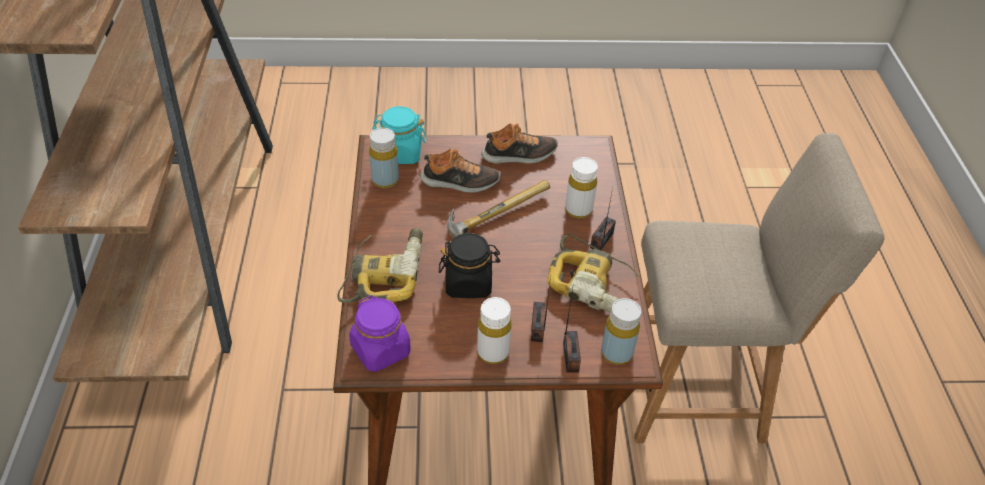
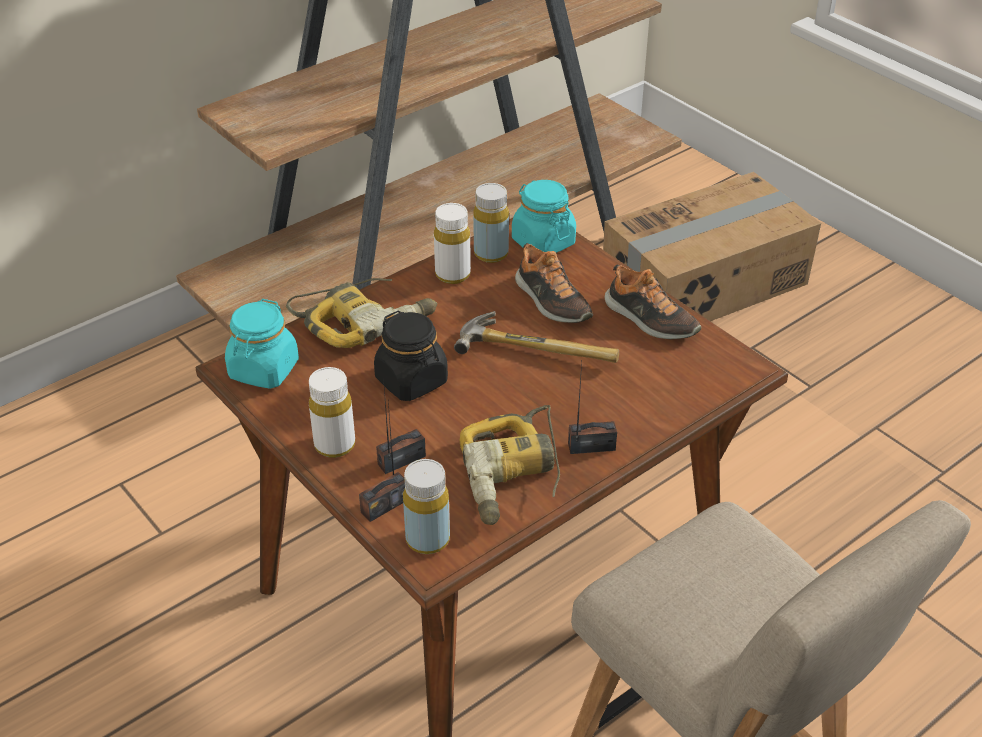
camera: 55 degrees right, 5 degrees down
purple jar [349,295,411,372] -> turquoise jar [225,299,299,389]
white bottle [565,157,598,218] -> white bottle moved to [434,203,471,284]
none -> cardboard box [603,172,821,321]

